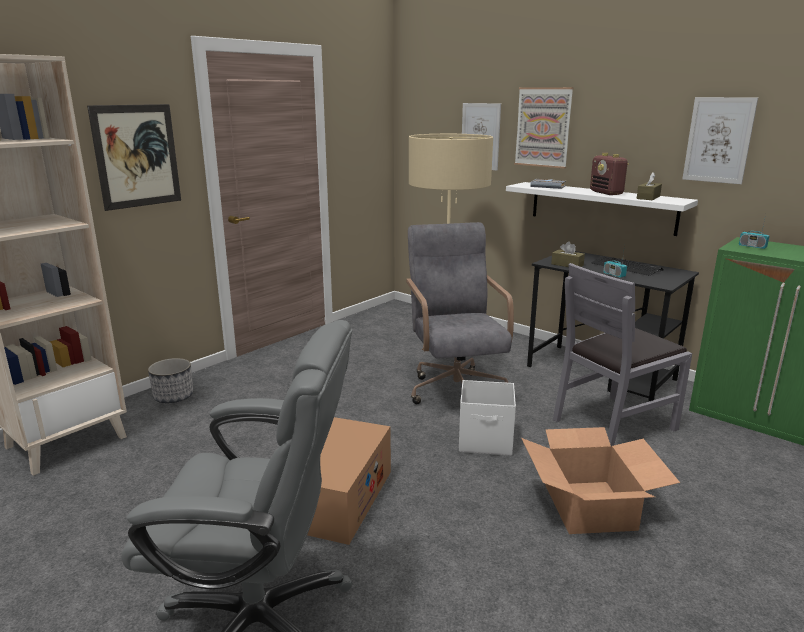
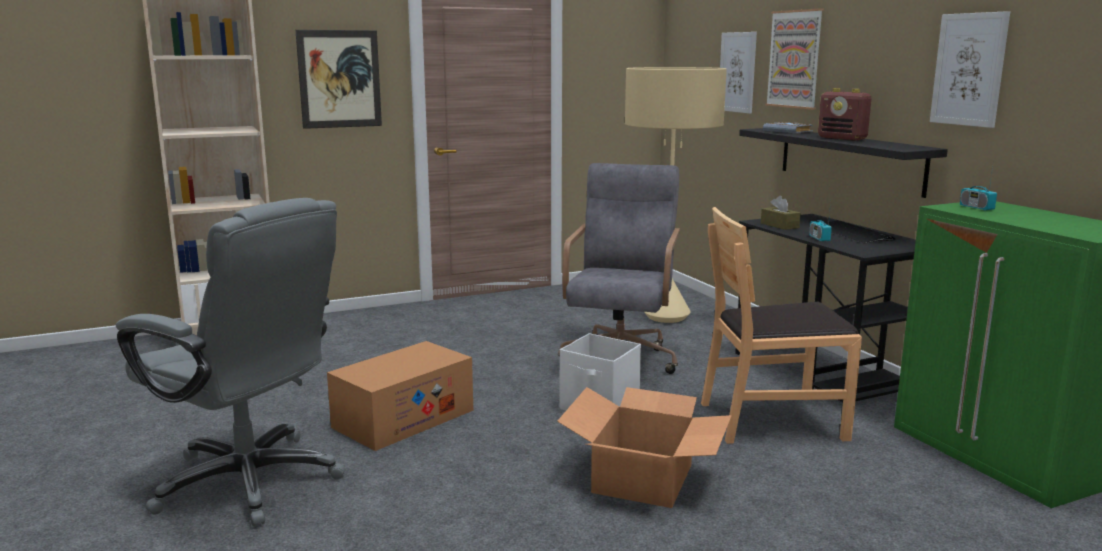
camera: 25 degrees right, 5 degrees down
planter [148,358,193,403] -> none
white shelf [506,182,698,236] -> black shelf [739,128,948,198]
grey chair [553,263,692,446] -> brown chair [701,207,862,444]
radio [590,153,629,195] -> radio turned 45 degrees counterclockwise [818,88,871,141]
brown tissue box [637,172,662,200] -> none

